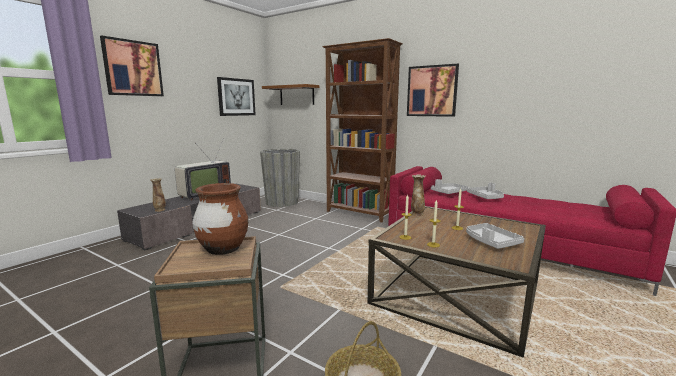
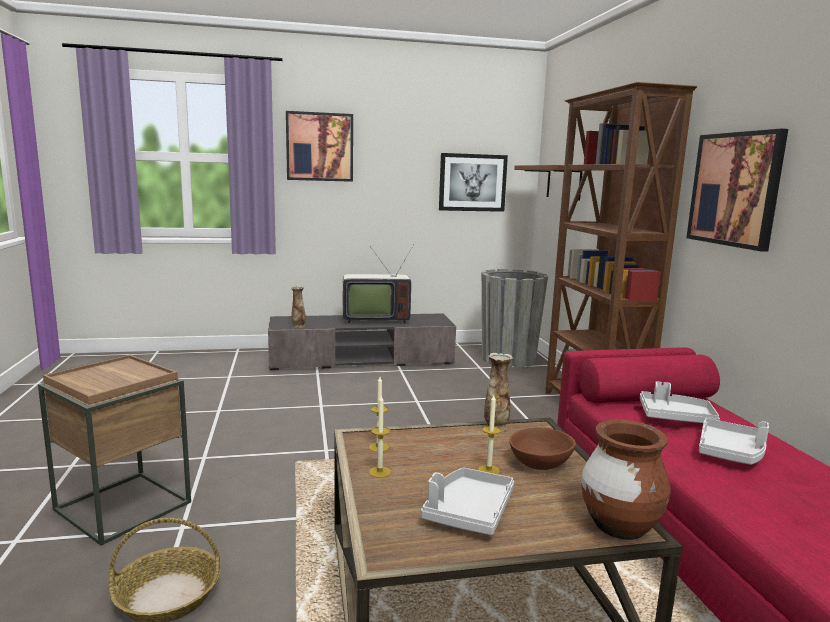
camera: 45 degrees right, 0 degrees up
brown vase [192,183,248,255] -> brown vase moved to [581,420,671,540]
none -> brown bowl [509,427,576,470]

